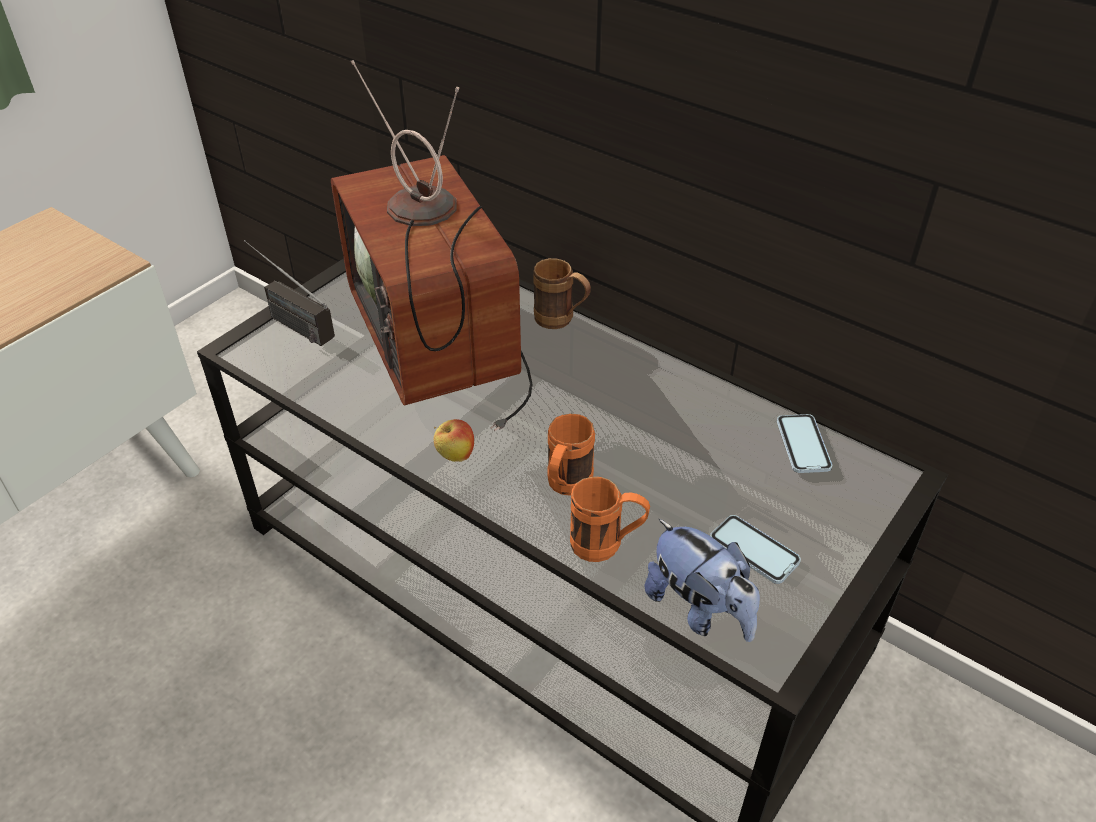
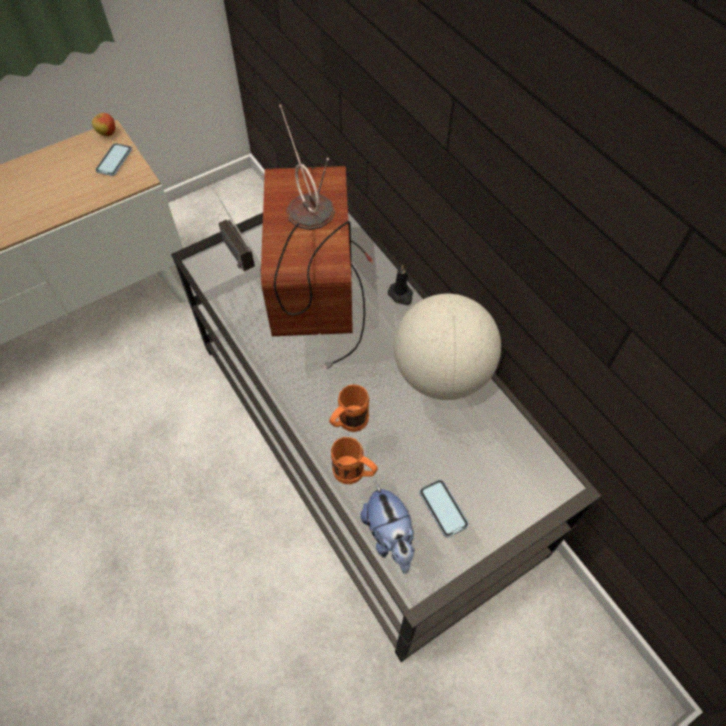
camera: 20 degrees right, 15 degrees up
apple [434,419,474,462] -> apple moved to [92,113,115,137]
brown mug [533,258,591,329] -> black candle [388,265,413,305]
phone [777,414,832,473] -> phone moved to [95,143,132,176]
none -> globe [394,294,501,400]

